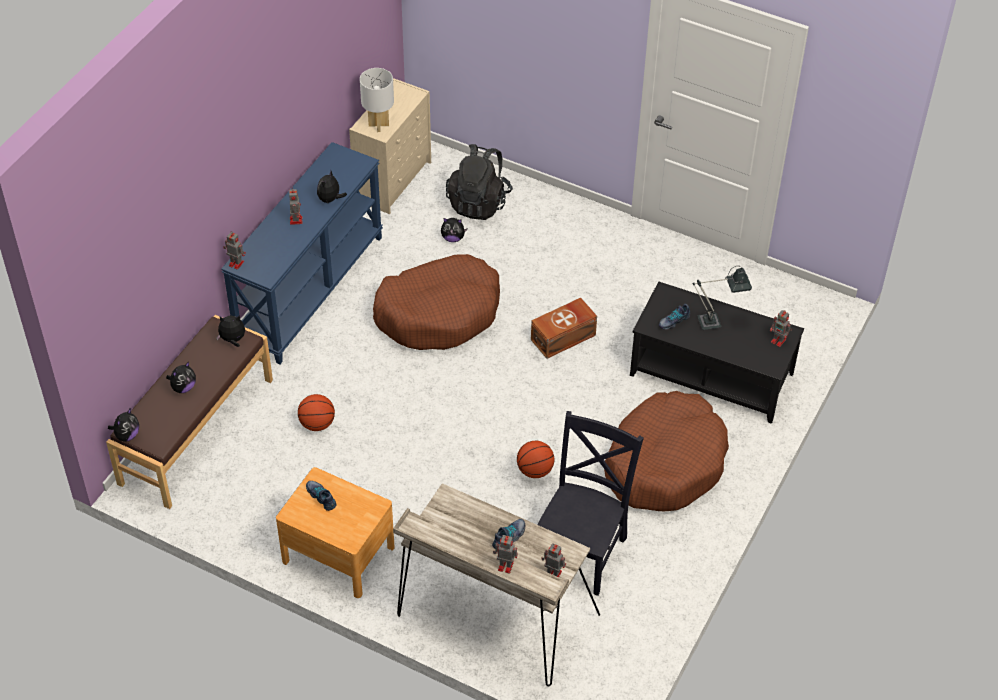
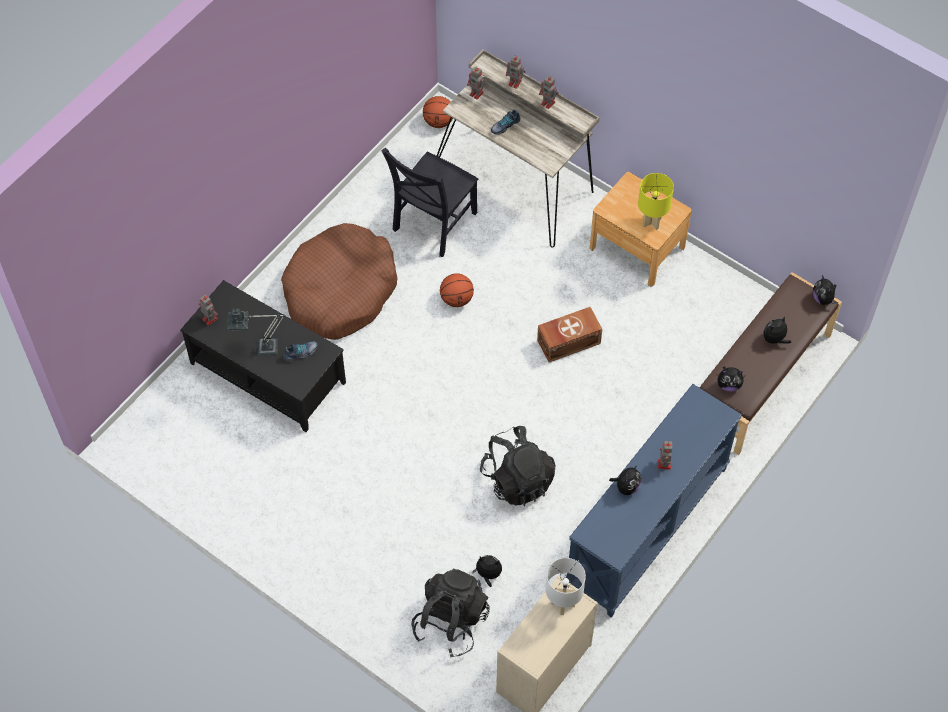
camera: 170 degrees left, 10 degrees up
plush toy [108,408,139,442] -> plush toy turned 60 degrees counterclockwise [813,275,837,305]
toy robot [223,232,246,270] -> toy robot moved to [539,76,559,109]
basketball [298,394,335,431] -> basketball moved to [423,96,453,128]
shoe [306,481,337,511] -> yellow table lamp [638,173,674,230]
brown dog bed [373,254,500,350] -> black backpack [480,426,555,506]
brown storage box [531,298,597,359] -> brown storage box moved to [537,307,602,362]

